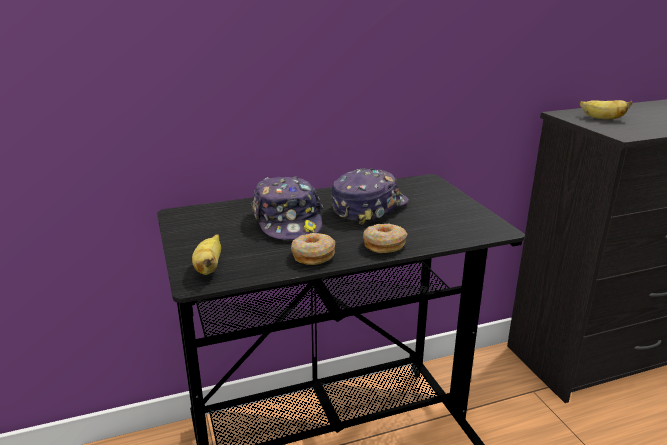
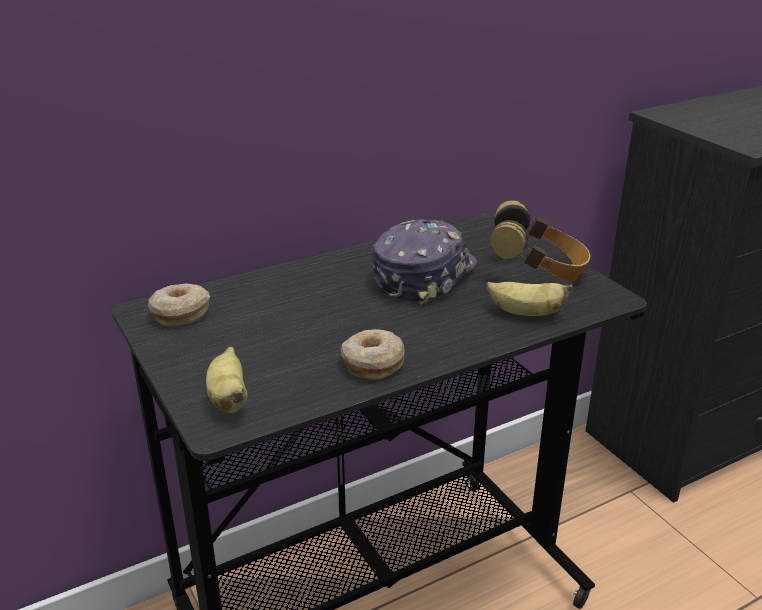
camera: 10 degrees left, 5 degrees up
cap [252,176,323,240] -> none
donut [363,224,408,253] -> donut moved to [148,283,210,327]
banana [580,100,632,119] -> banana moved to [486,282,573,316]
none -> headphones [490,200,591,282]

